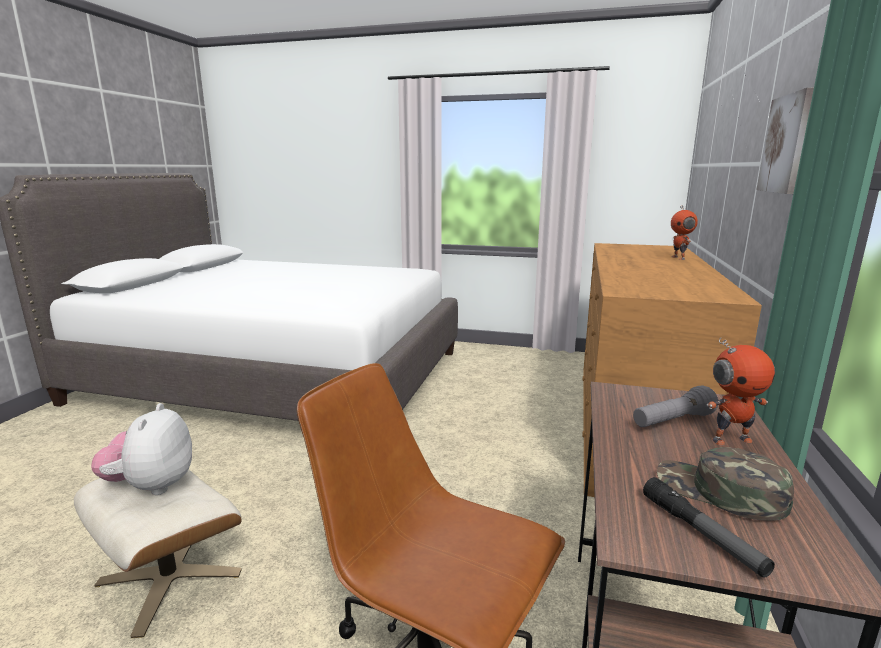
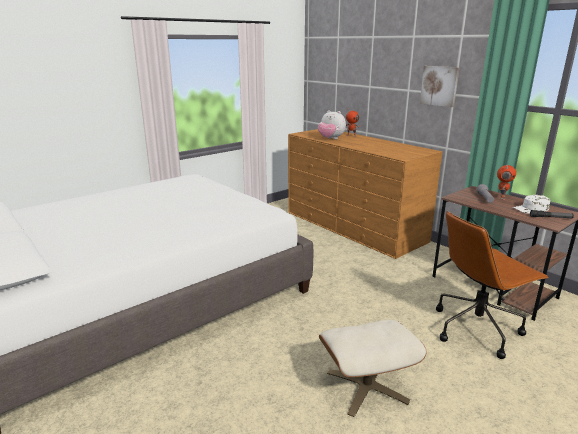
camera: 55 degrees left, 5 degrees up
plush toy [91,403,192,495] -> plush toy moved to [318,110,346,139]
green cap [657,447,794,521] -> white cap [513,195,550,214]

